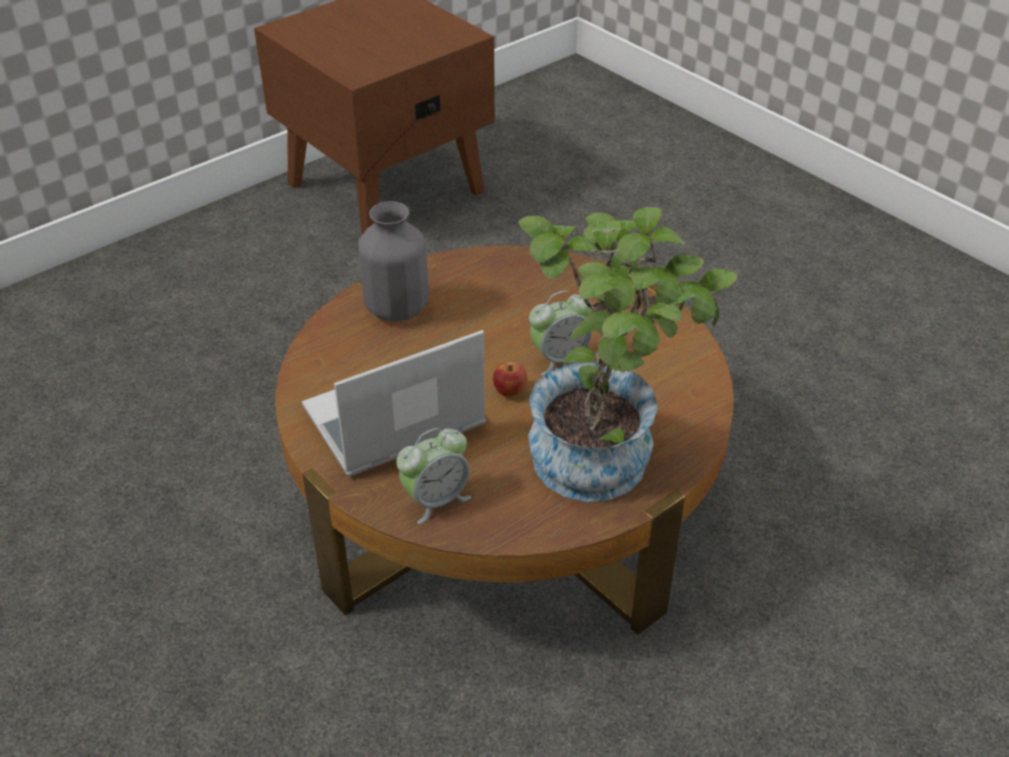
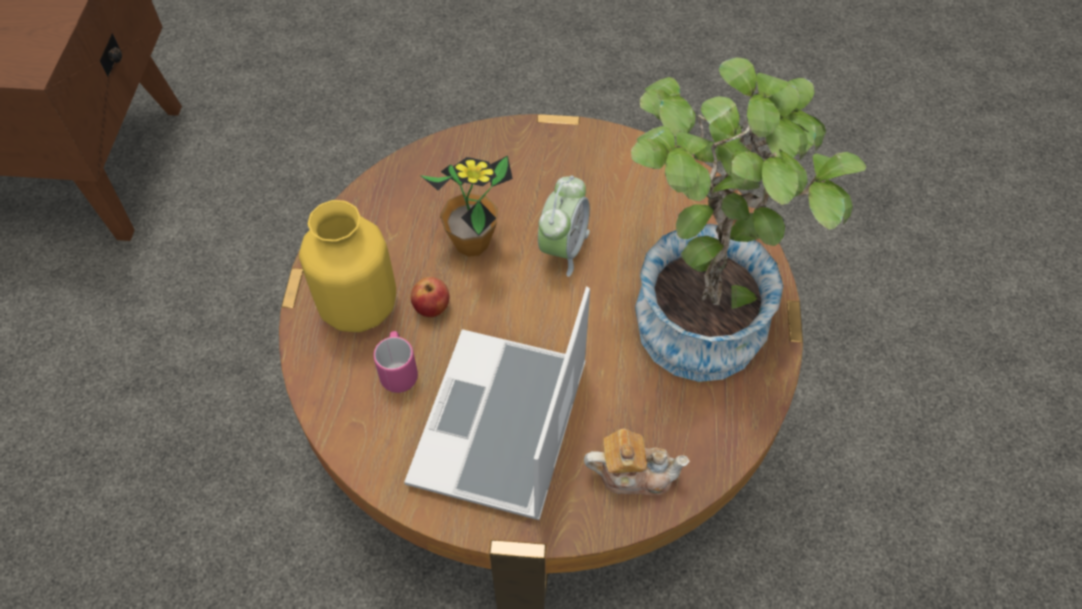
camera: 45 degrees left, 15 degrees up
grey vase [358,201,429,322] -> yellow vase [299,200,396,332]
alarm clock [396,428,471,524] -> teapot [584,429,690,496]
apple [493,361,527,397] -> apple moved to [411,277,450,317]
none -> pink mug [373,331,418,393]
none -> potted plant [420,155,513,257]

